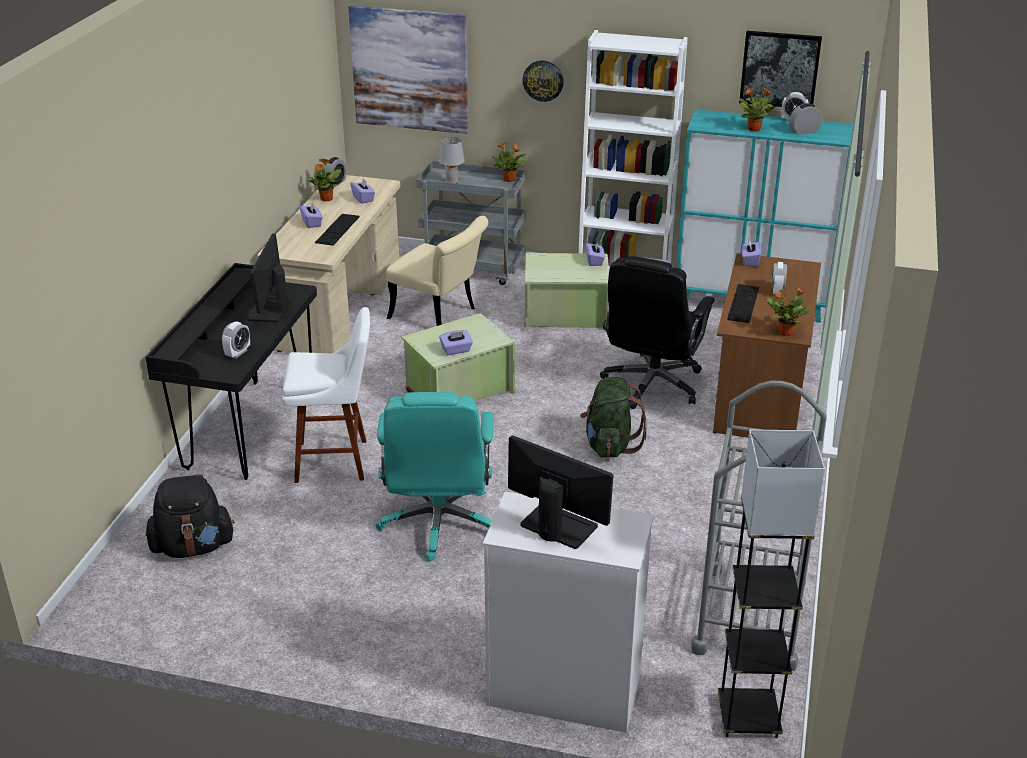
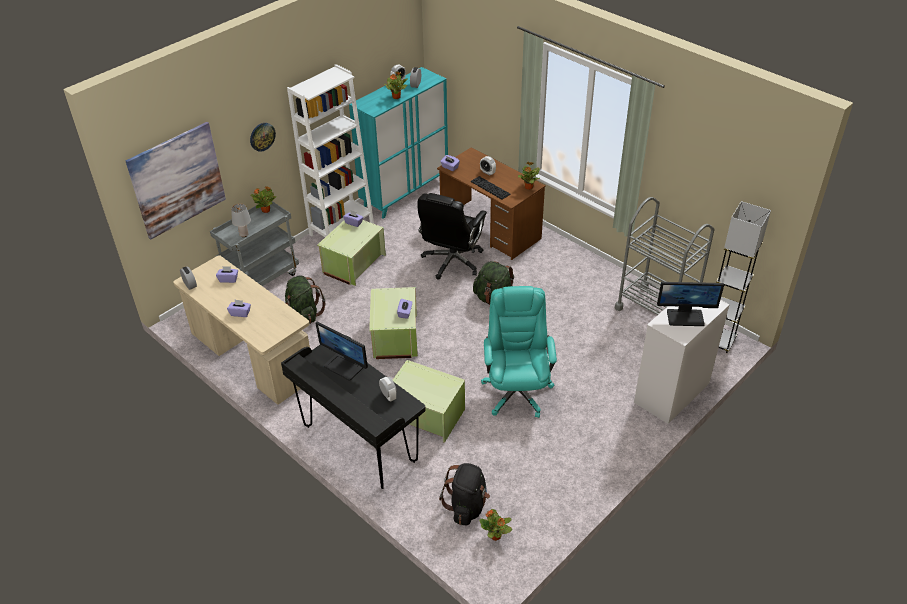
camera: 60 degrees left, 10 degrees up
white stool [282,307,370,483] -> green storage box [393,360,465,443]
potted plant [306,158,341,201] -> potted plant moved to [479,509,512,541]
keyboard [315,214,360,246] -> none
turquoise office chair [375,392,494,561] -> turquoise office chair turned 120 degrees counterclockwise [481,286,557,418]
beige chair [386,216,488,326] -> green backpack [285,276,326,324]
monitor [508,435,613,549] -> monitor turned 150 degrees counterclockwise [657,282,724,326]
black office chair [600,256,715,409] -> black office chair turned 60 degrees clockwise [418,193,487,280]
picture [739,31,822,107] -> none

